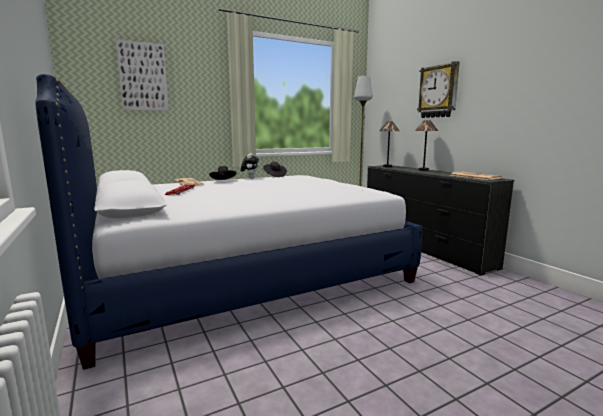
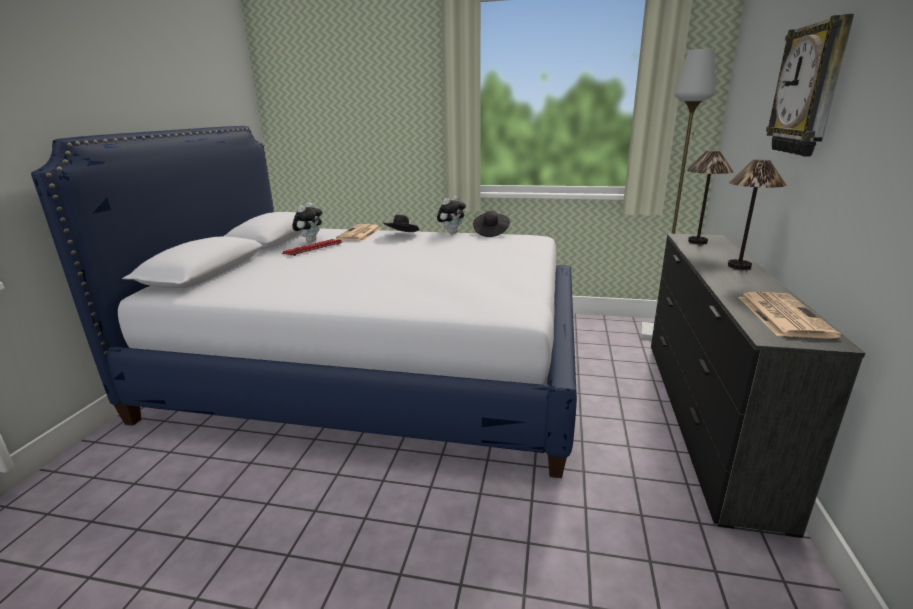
camera: 40 degrees right, 10 degrees up
picture [116,39,169,111] -> none
none -> plush toy [292,203,322,242]

